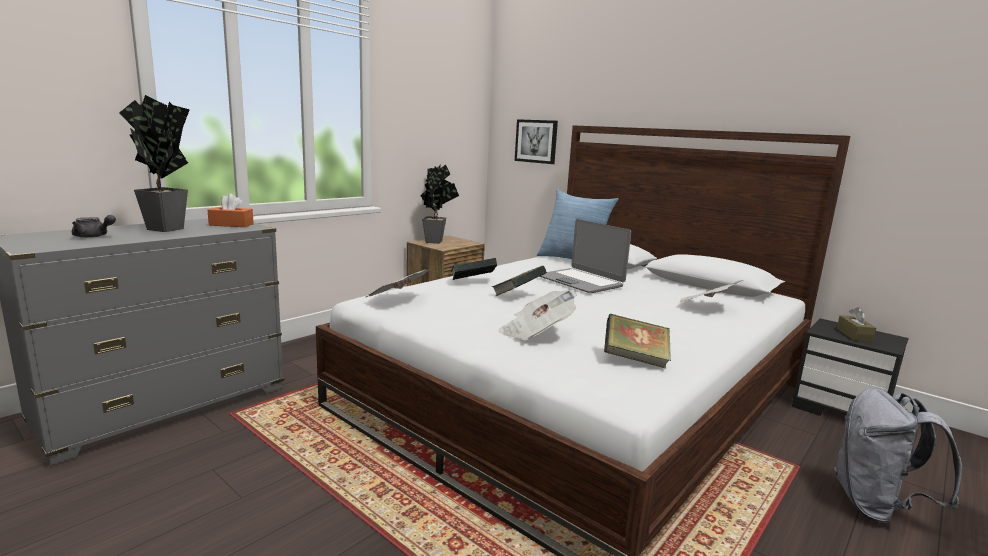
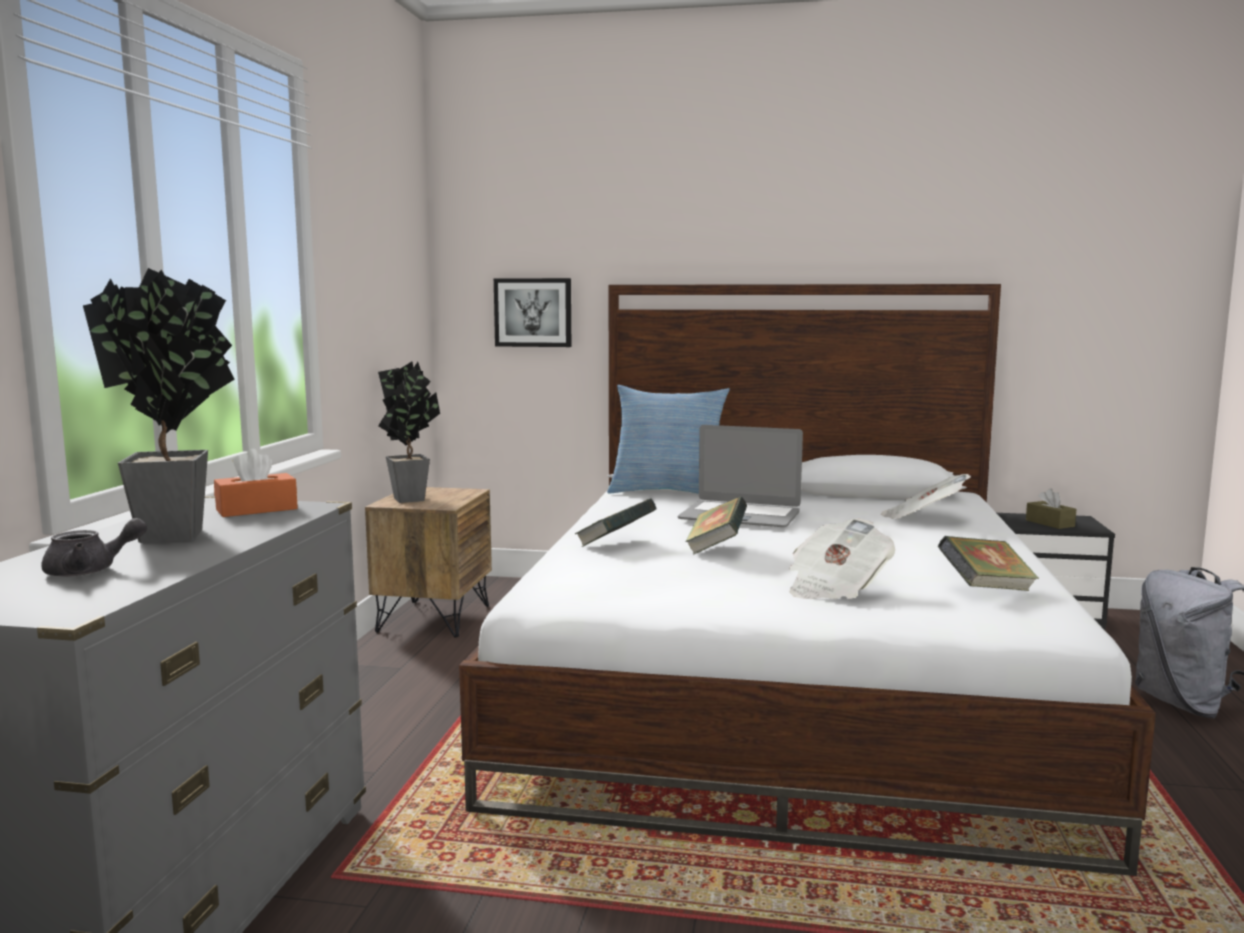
camera: 30 degrees left, 5 degrees down
newspaper [366,269,430,297] -> none

